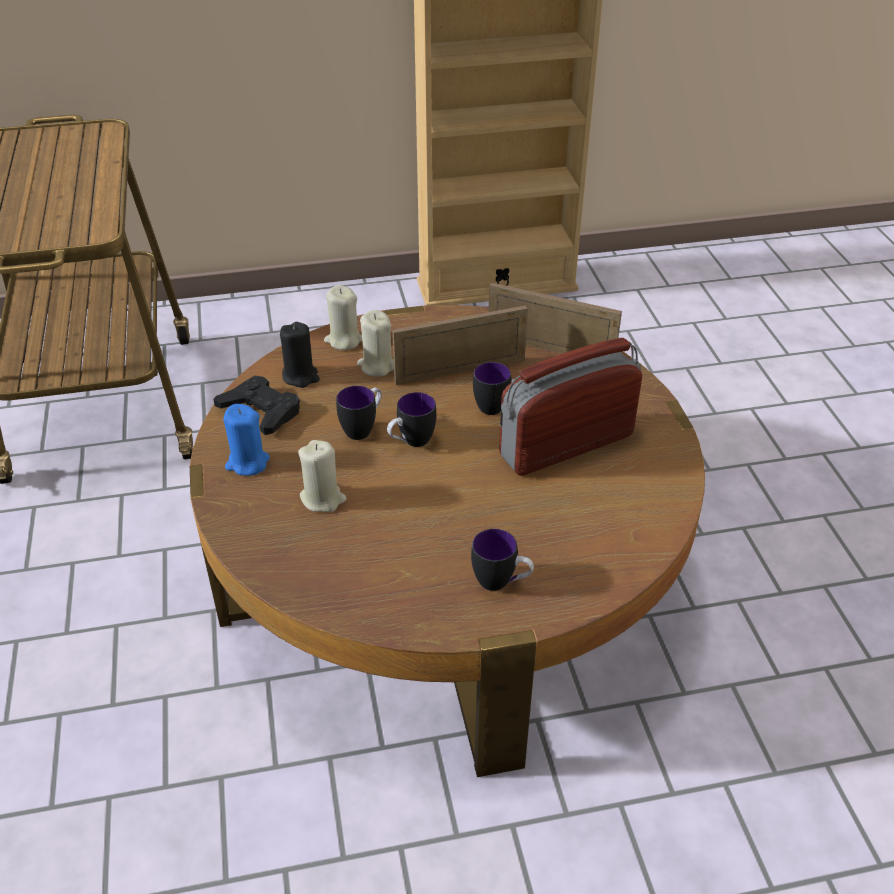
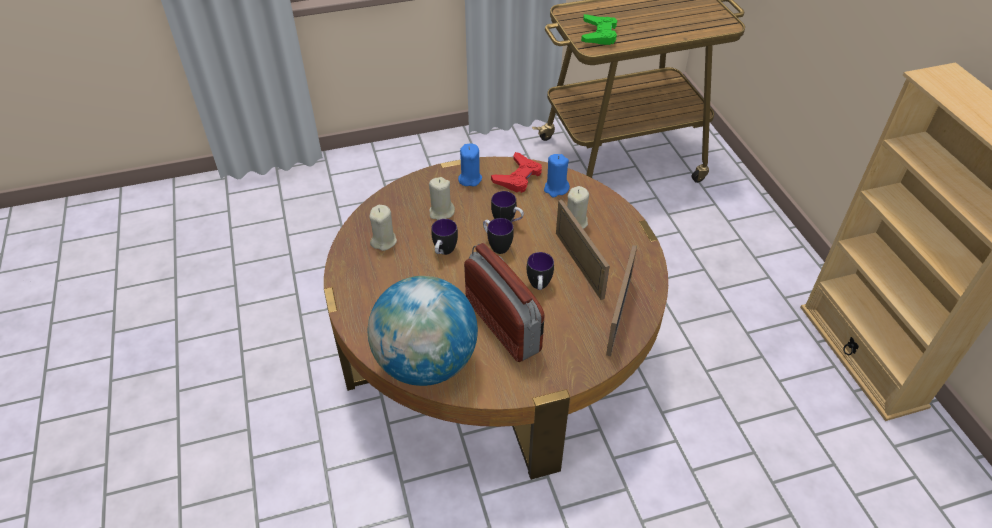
camera: 85 degrees right, 5 degrees up
black game controller [213,376,300,435] -> red game controller [491,152,542,193]
black candle [280,322,320,388] -> blue candle [544,154,570,197]
beige candle [324,285,362,350] -> beige candle moved to [369,205,397,251]
mug [471,529,534,591] -> mug moved to [431,219,458,255]
none -> globe [368,276,478,386]
none -> green game controller [581,14,617,45]

